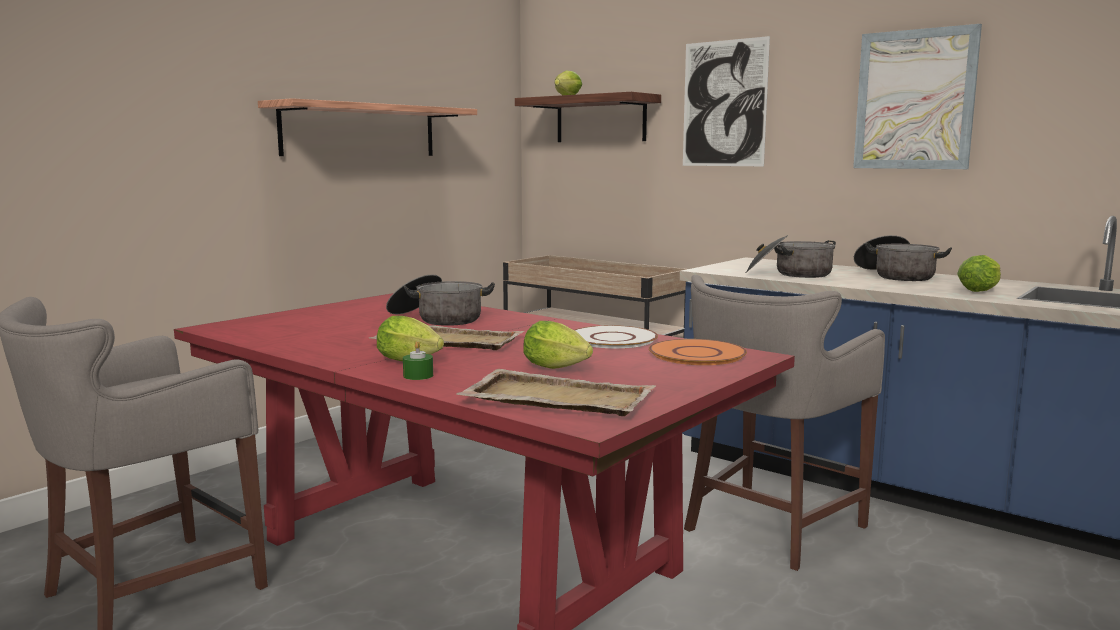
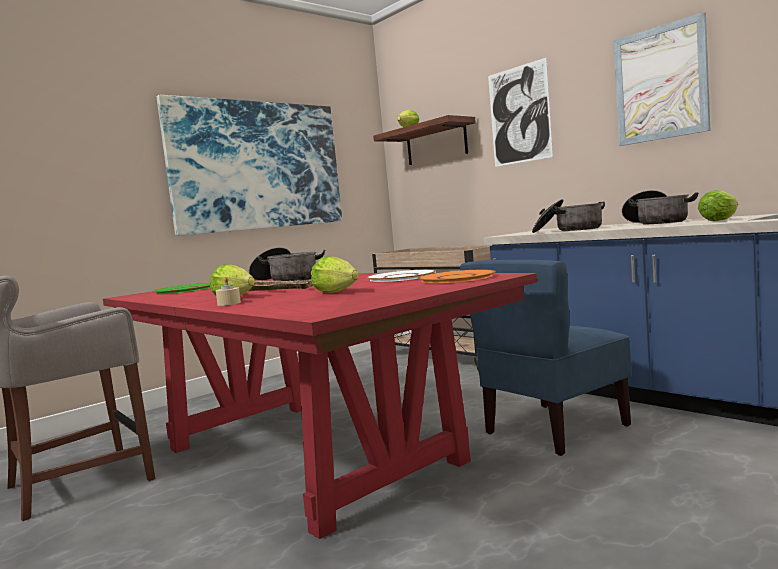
camera: 10 degrees right, 5 degrees down
shelf [258,98,477,156] -> picture [157,95,342,236]
green candle [403,341,433,380] -> beige candle [216,277,241,306]
beige tray [456,369,656,416] -> none
grey stool [684,275,885,571] -> blue chair [460,260,631,456]
none -> green plate [153,283,210,294]

